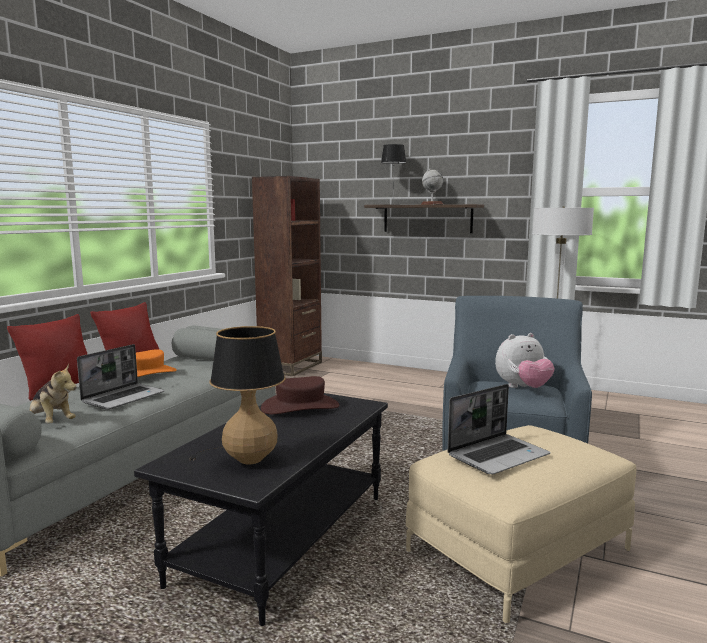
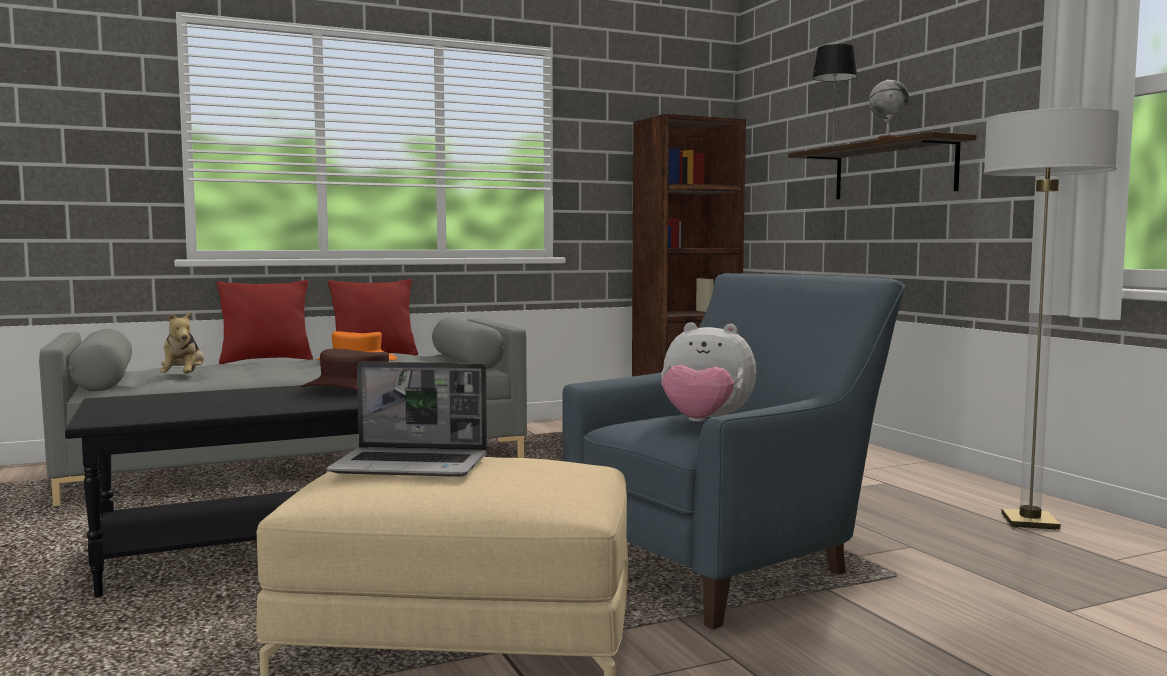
camera: 40 degrees right, 5 degrees down
laptop [77,344,165,410] -> none
table lamp [190,326,286,465] -> none

